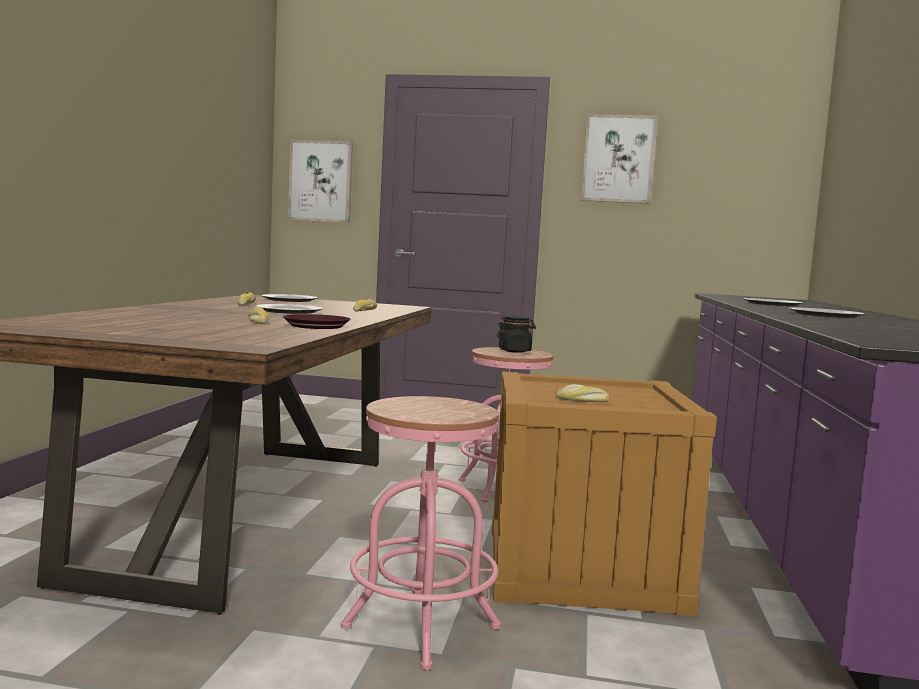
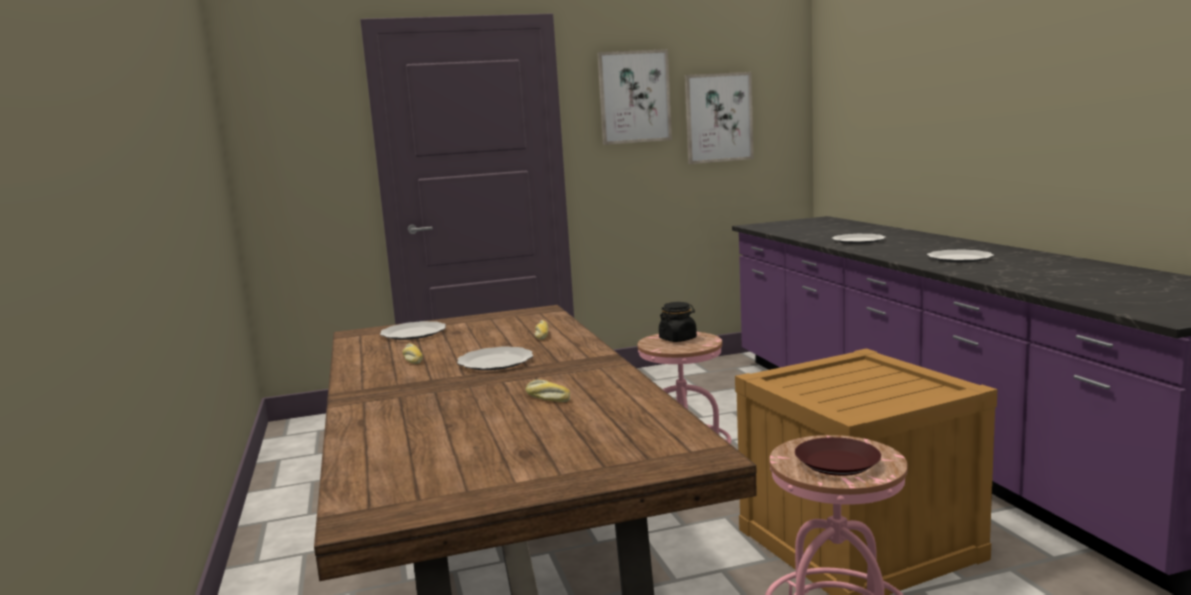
camera: 25 degrees left, 5 degrees up
brown plate [283,314,350,329] -> brown plate moved to [795,437,881,476]
picture [288,140,353,223] -> picture moved to [685,72,754,164]
bread [556,384,609,402] -> none

